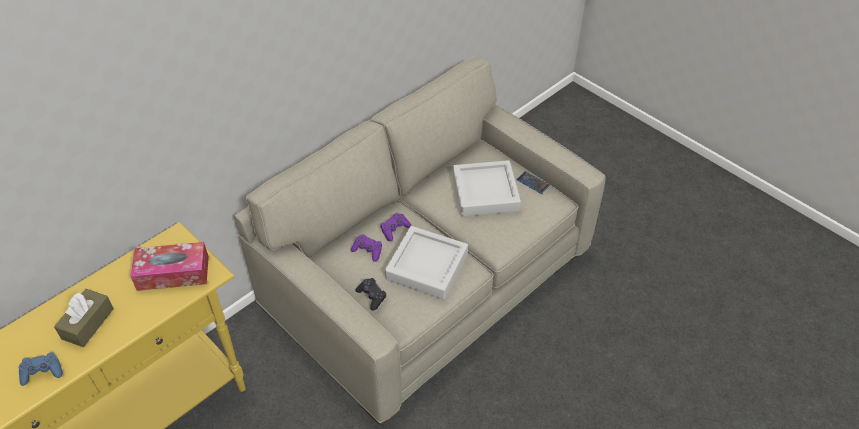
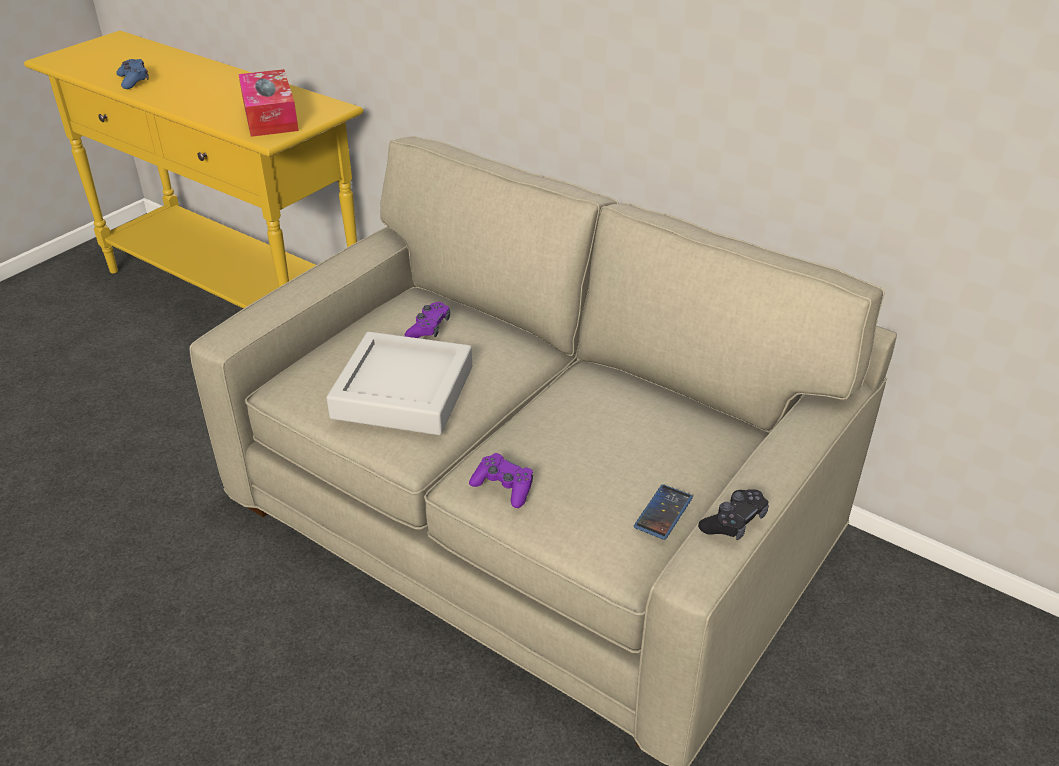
camera: 80 degrees right, 10 degrees down
brown tissue box [54,289,114,347] -> none
black game controller [355,278,386,311] -> black game controller moved to [698,489,769,540]
purple game controller [381,213,411,241] -> purple game controller moved to [469,453,533,508]
grey tray [452,160,521,217] -> none

